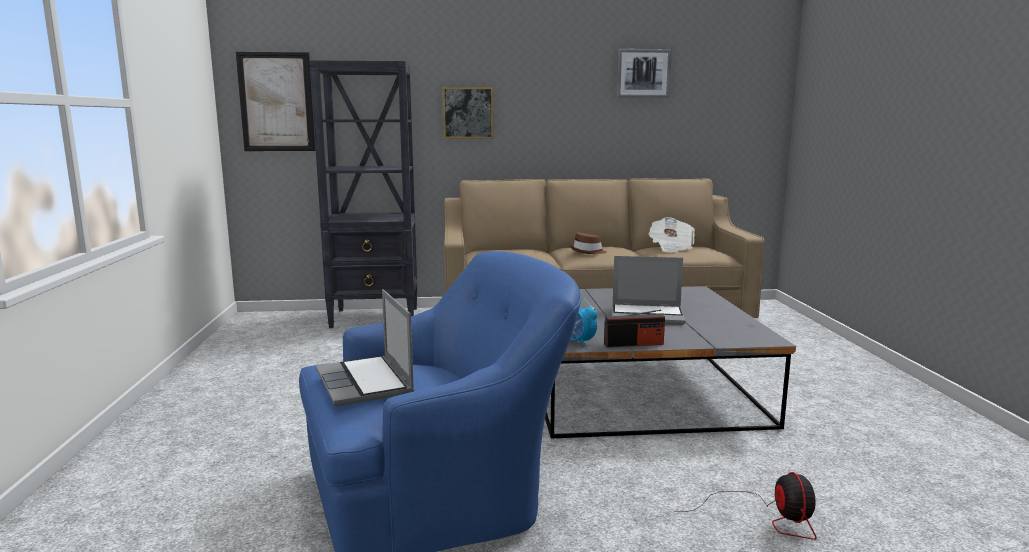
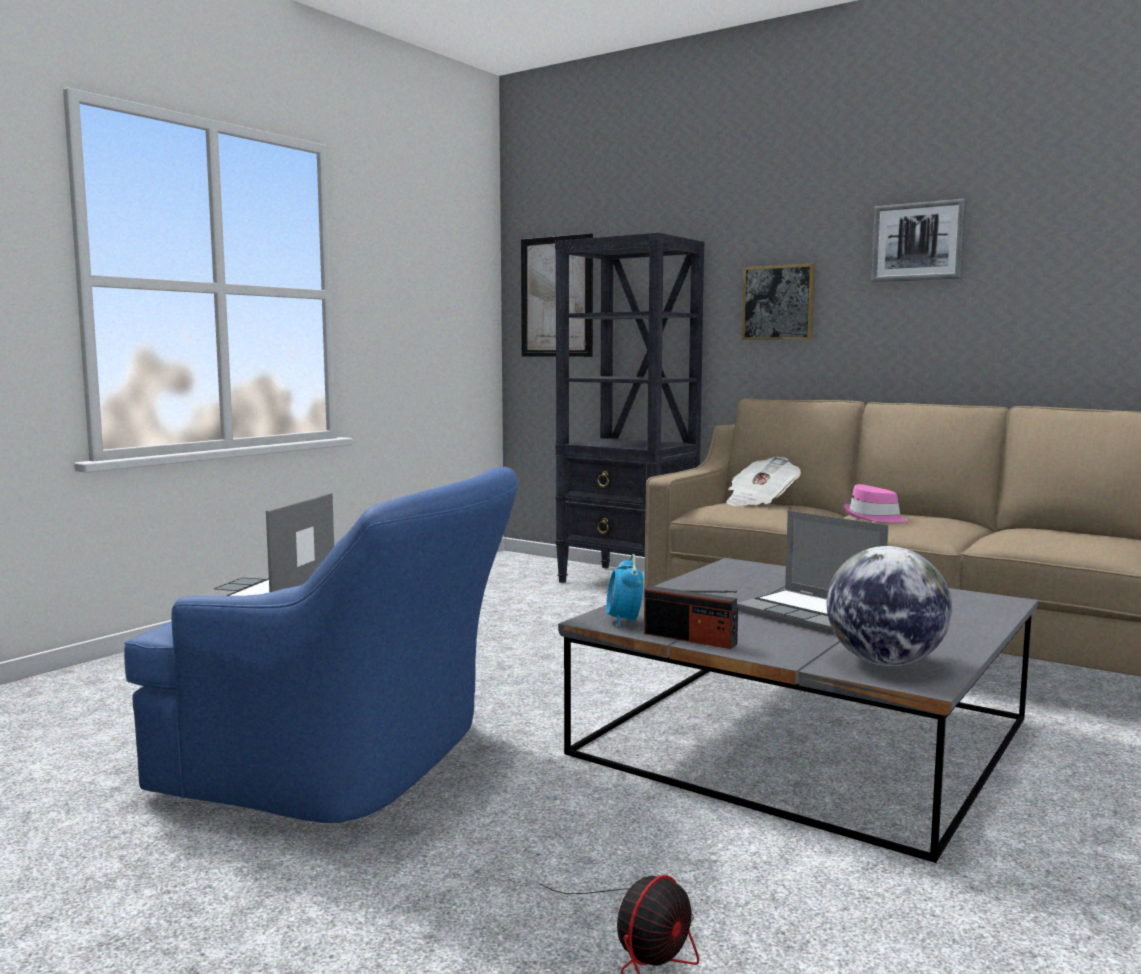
camera: 40 degrees right, 5 degrees down
brown hat [570,232,607,254] -> pink hat [844,484,908,523]
picture [616,49,672,98] -> picture moved to [871,199,966,282]
newspaper [648,217,695,253] -> newspaper moved to [726,457,801,506]
none -> globe [827,546,952,666]

